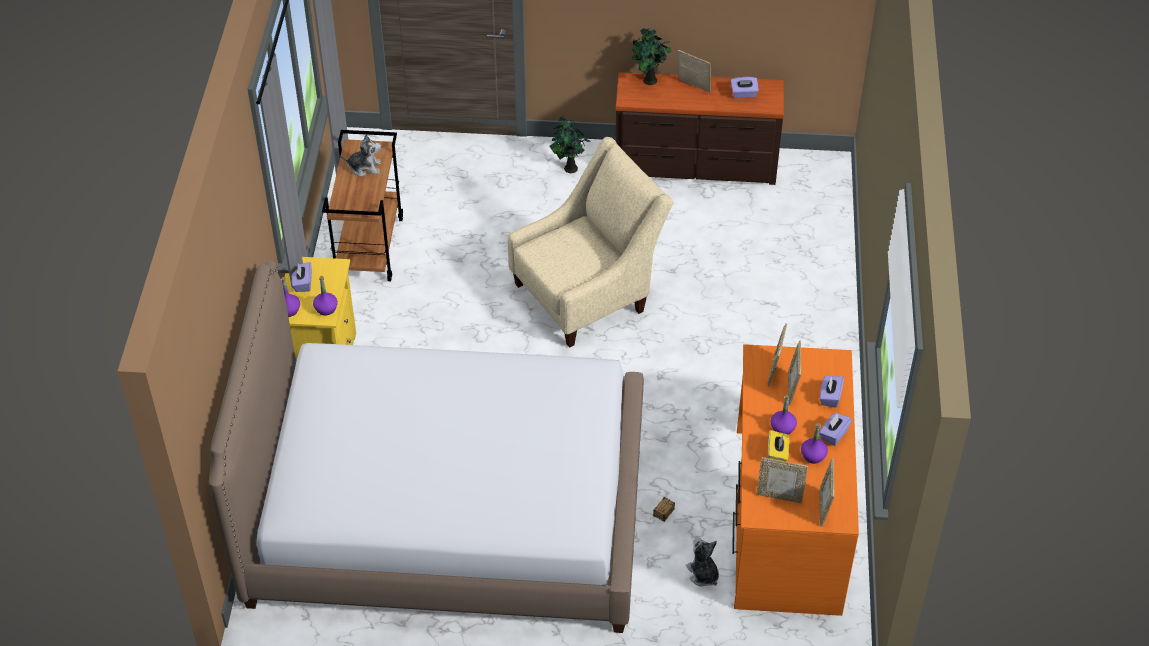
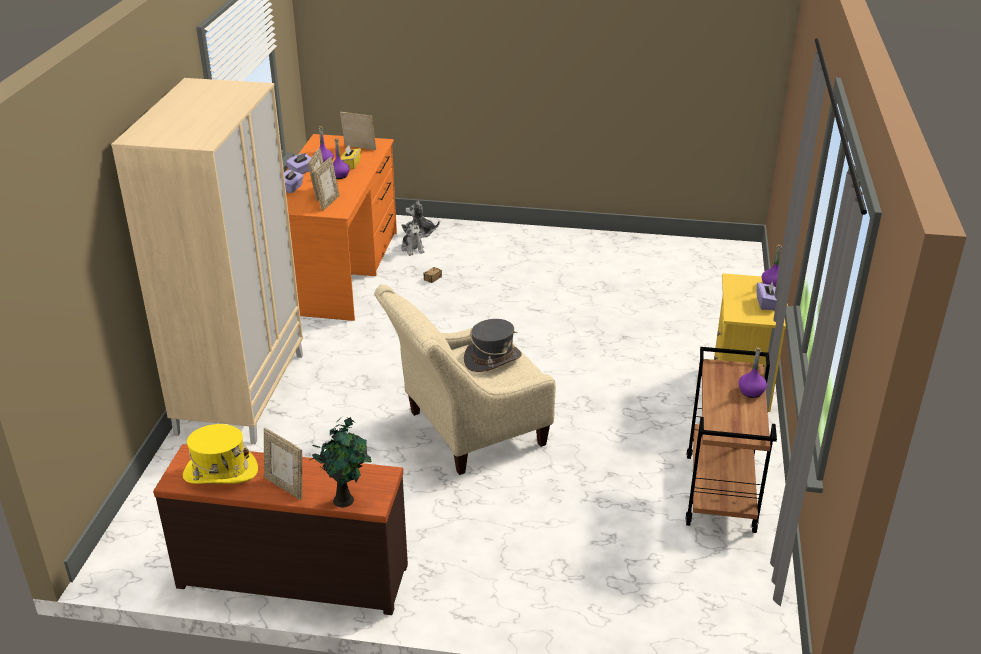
camera: 175 degrees left, 15 degrees down
bed [209,261,644,633] -> none
purple bottle [313,276,338,315] -> purple bottle moved to [738,348,767,398]
plush toy [341,134,381,177] -> plush toy moved to [405,200,440,238]
potted plant [550,116,591,173] -> none
purple tissue box [731,77,759,99] -> yellow hat [183,424,258,484]
picture frame [819,458,835,527] -> none
none -> beige wardrobe [111,78,303,444]
none -> grey hat [464,319,522,372]

